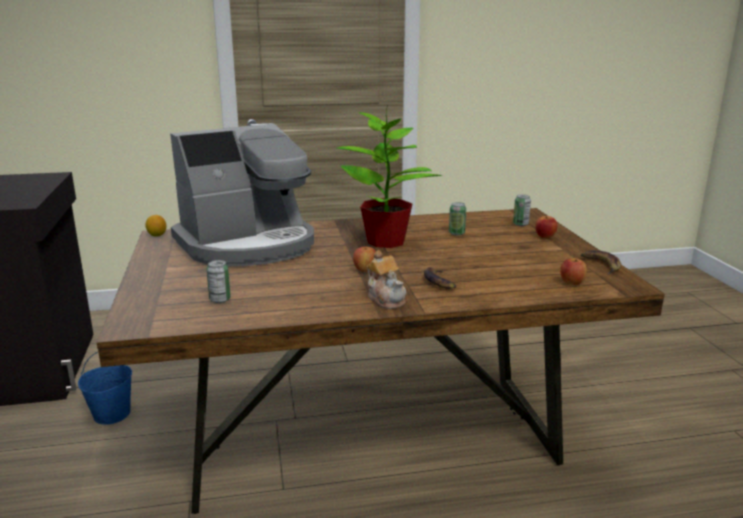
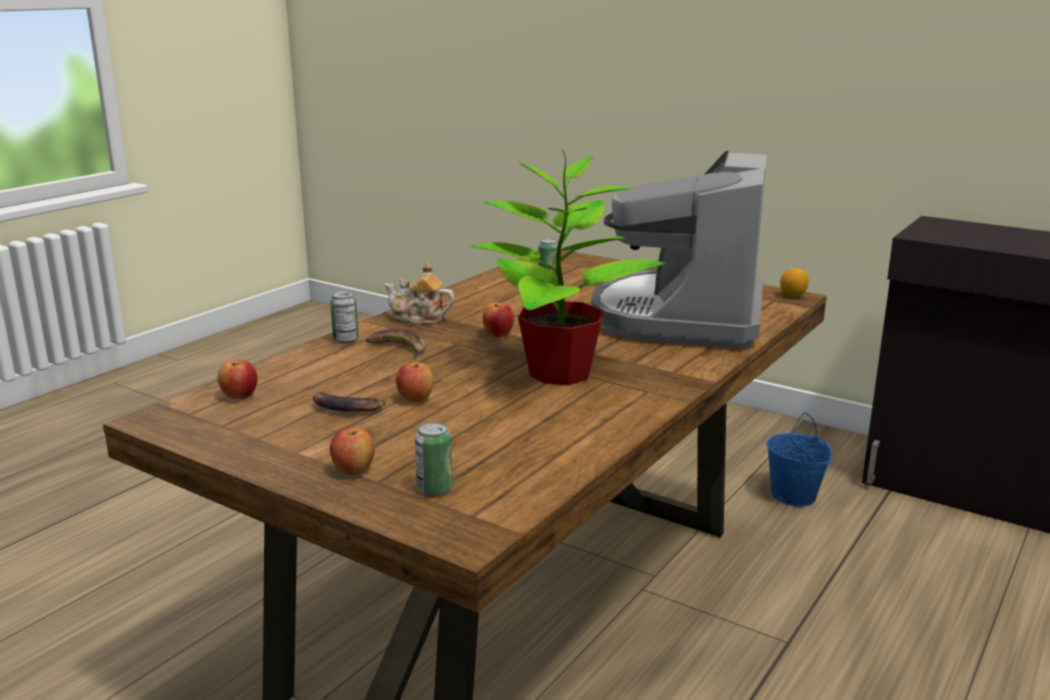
camera: 135 degrees right, 0 degrees up
can [449,202,466,236] -> can moved to [330,291,359,343]
banana [581,250,621,275] -> banana moved to [313,392,385,412]
none -> apple [396,362,434,402]

